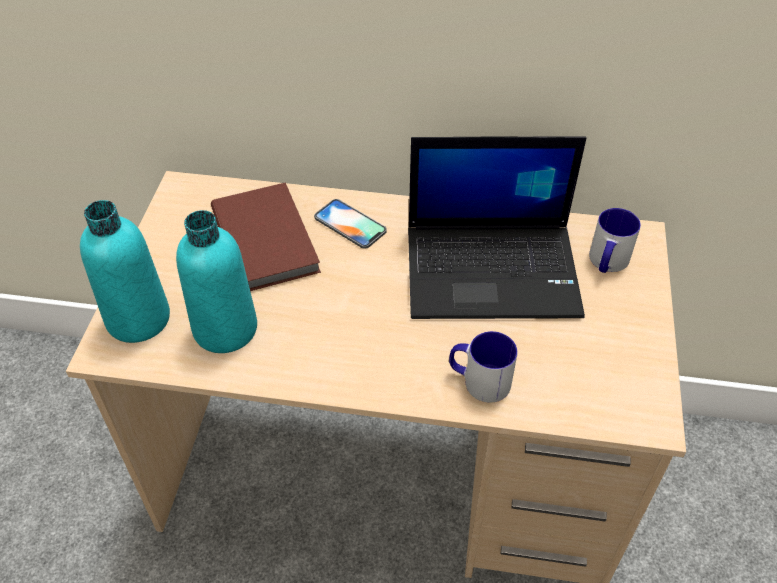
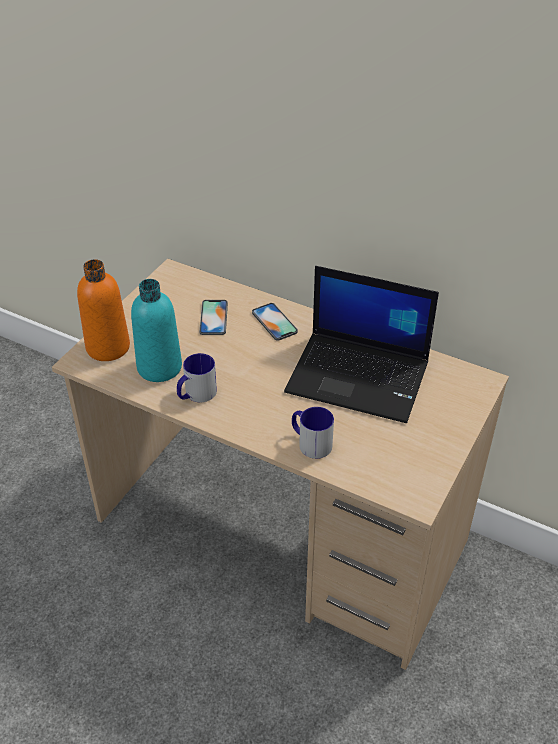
camera: 20 degrees right, 5 degrees down
turquoise bottle [80,200,170,343] -> orange bottle [77,259,130,361]
brown book [211,182,321,291] -> phone [199,300,228,335]
mug [589,208,641,273] -> mug moved to [177,353,217,402]

